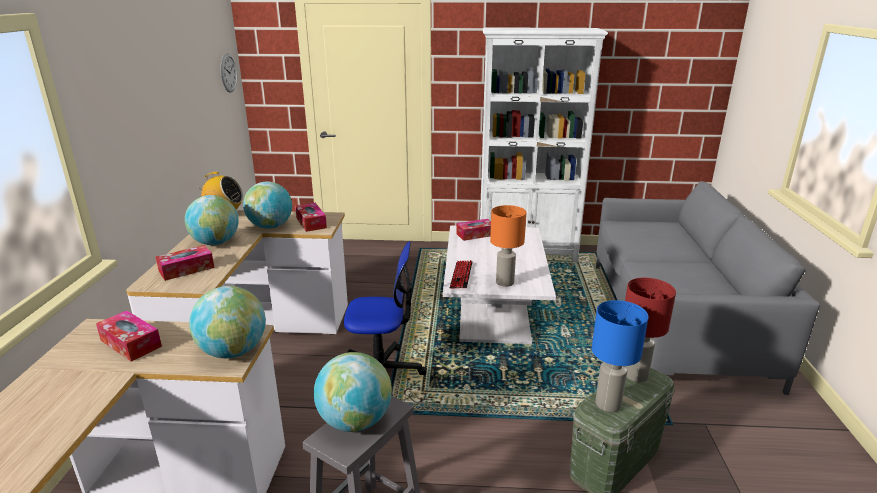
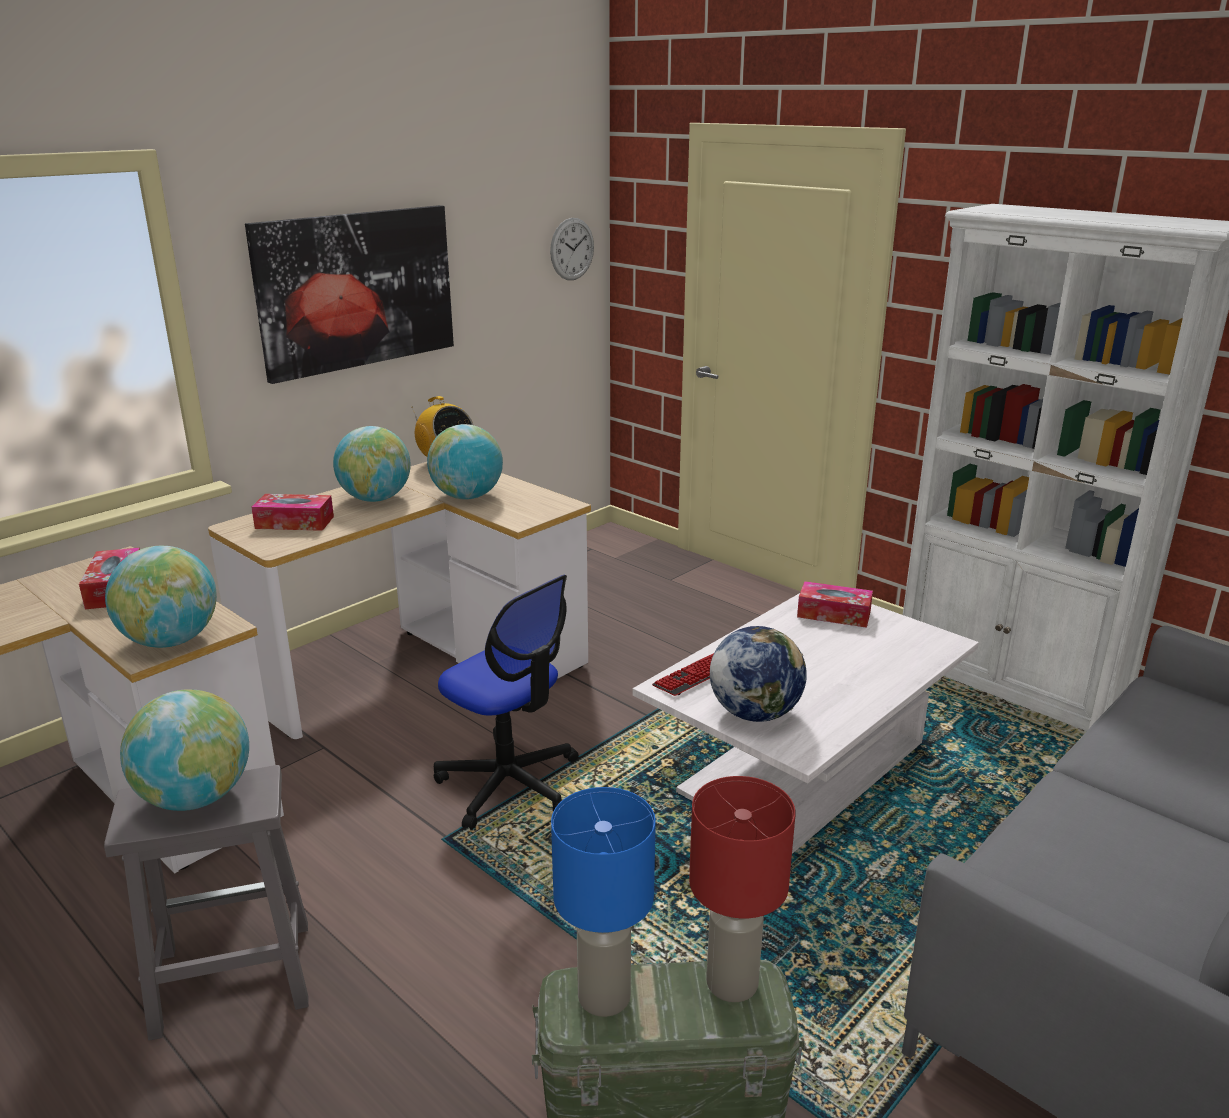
camera: 40 degrees right, 0 degrees up
tissue box [295,203,327,232] -> none
orange table lamp [490,205,526,287] -> globe [710,626,807,722]
none -> picture [245,205,454,384]

